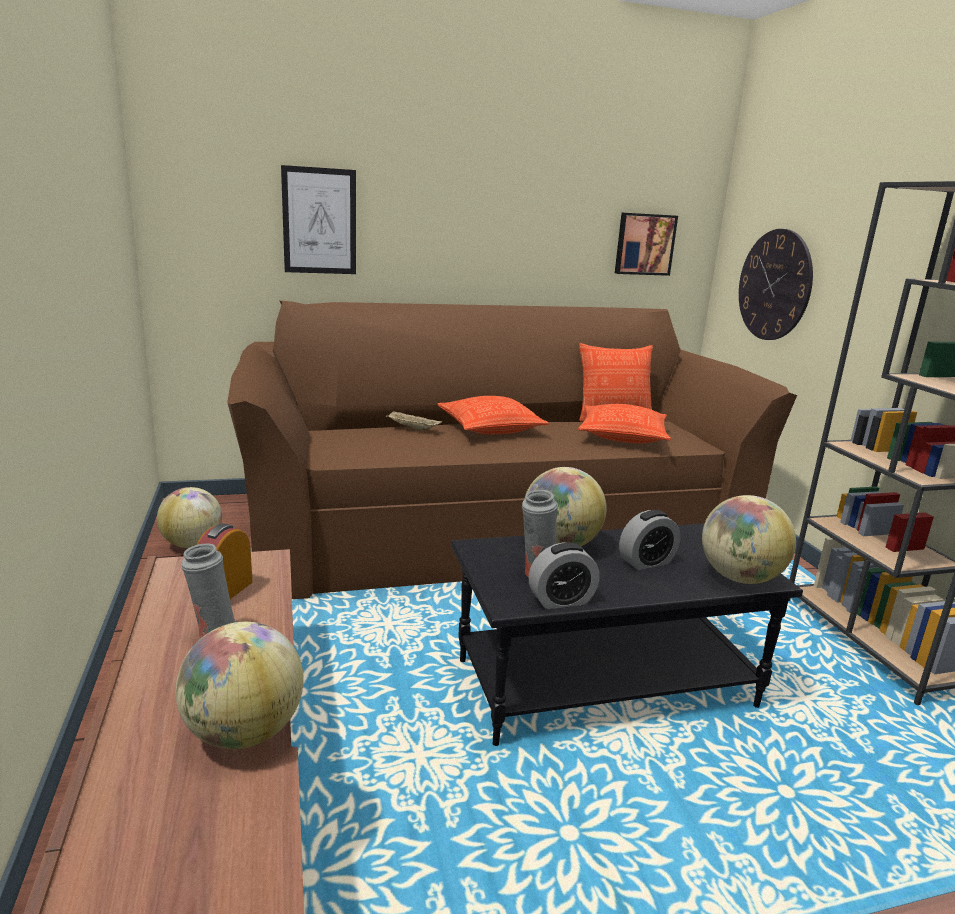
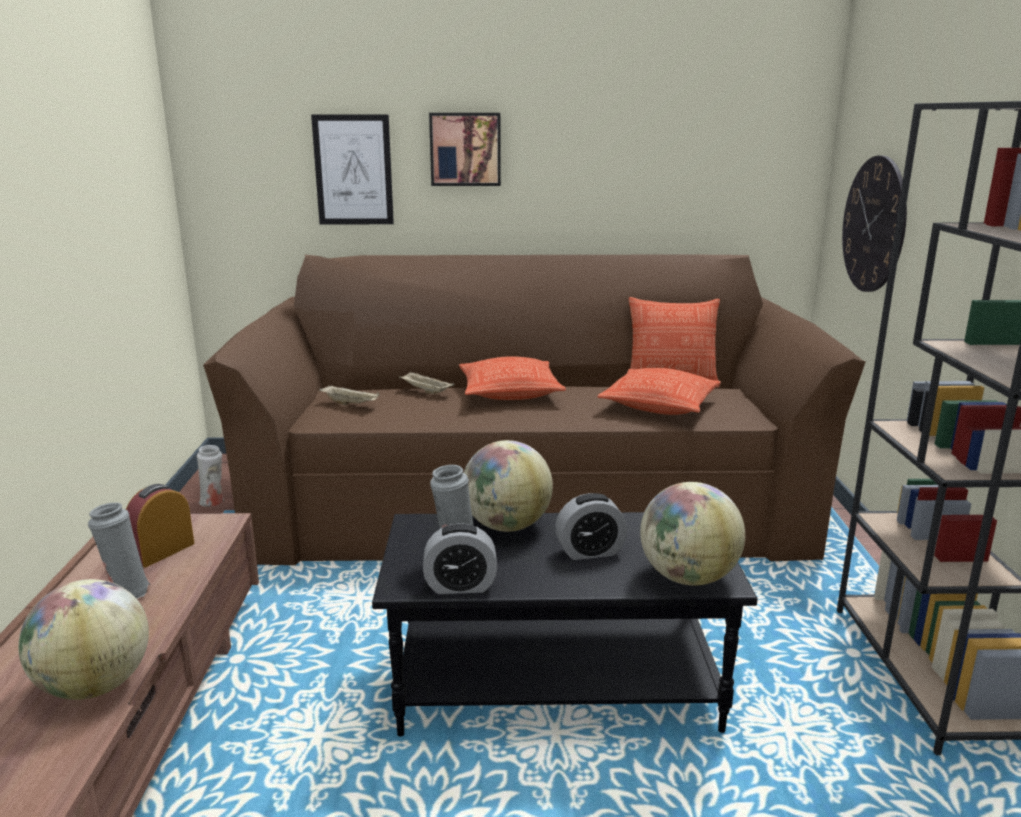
camera: 15 degrees right, 0 degrees up
globe [157,487,222,548] -> white vase [197,445,224,507]
picture [615,213,678,276] -> picture moved to [429,113,501,186]
none -> beige tray [319,385,380,405]

